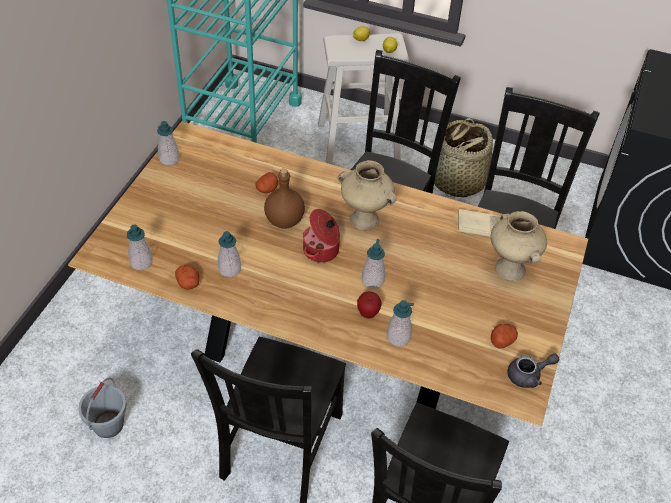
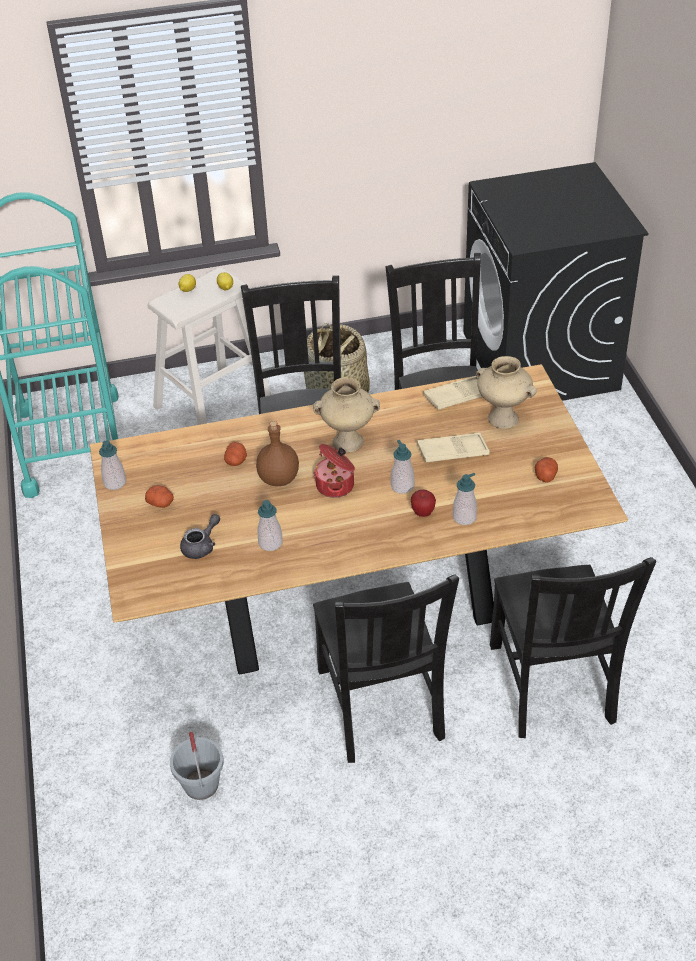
camera: 30 degrees left, 5 degrees down
soap dispenser [127,224,153,270] -> none
potato [175,265,199,290] -> potato moved to [145,485,174,508]
grey teapot [507,353,559,388] -> grey teapot moved to [180,514,220,559]
none -> beige tray [417,433,490,462]

